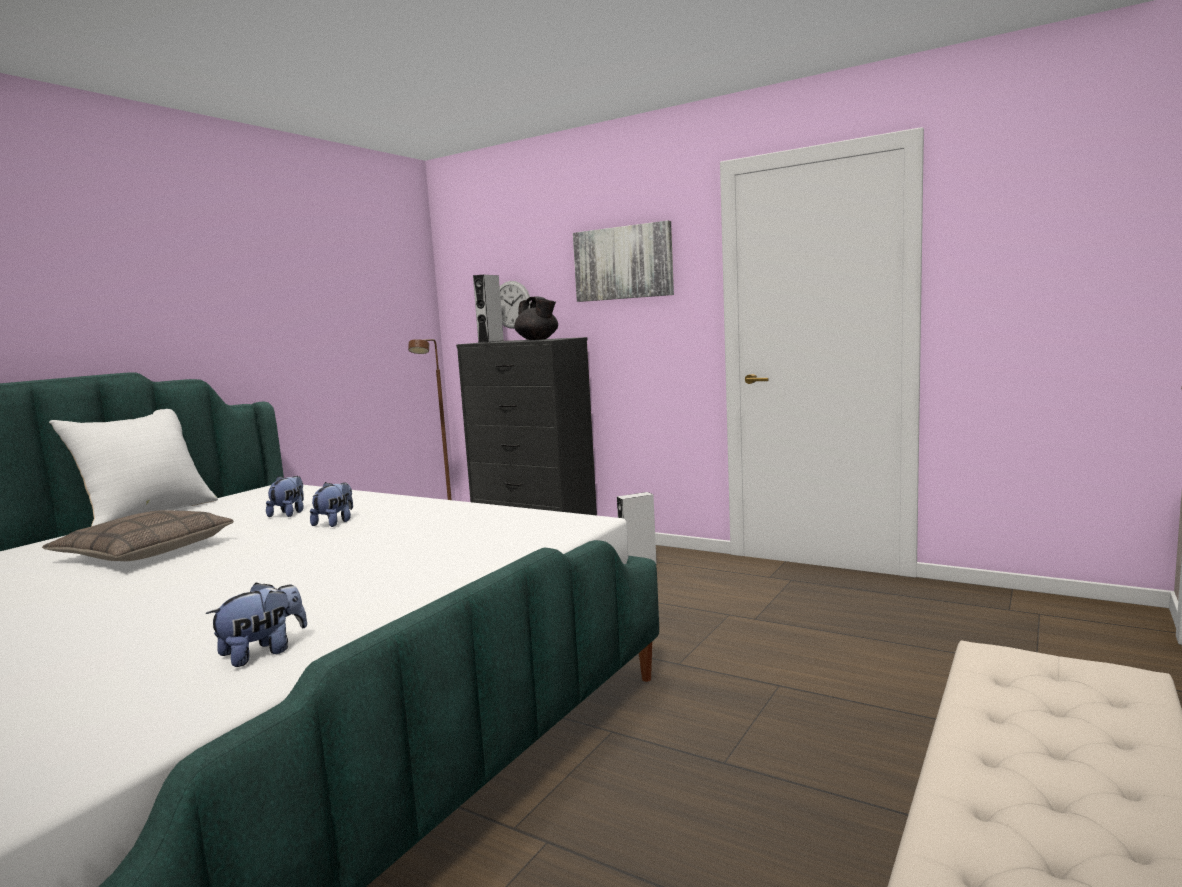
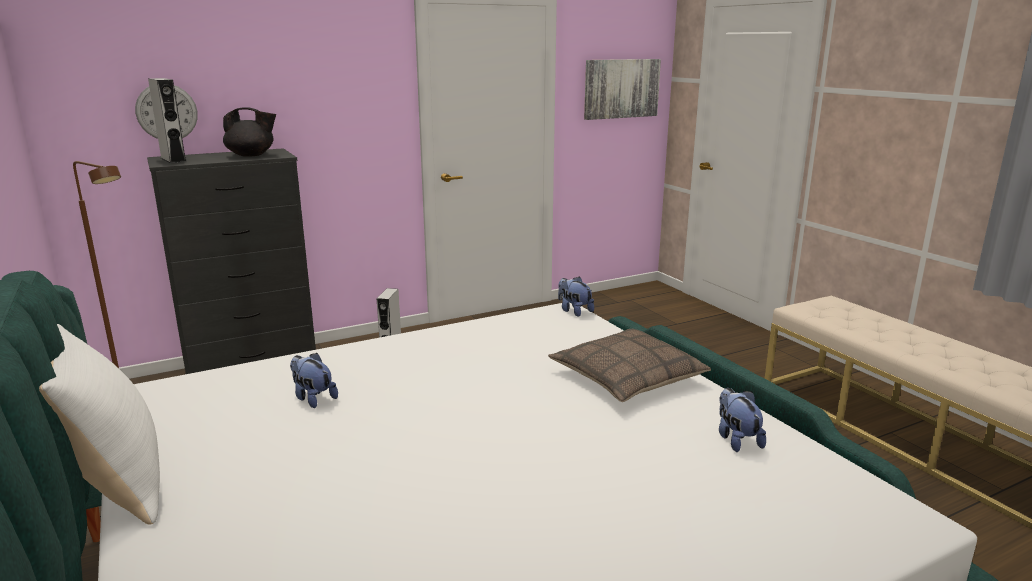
camera: 60 degrees left, 10 degrees up
pillow [42,510,234,561] -> pillow moved to [548,329,711,402]
plush toy [310,482,353,527] -> plush toy moved to [558,276,594,317]
picture [573,220,674,302] -> picture moved to [584,59,661,120]

